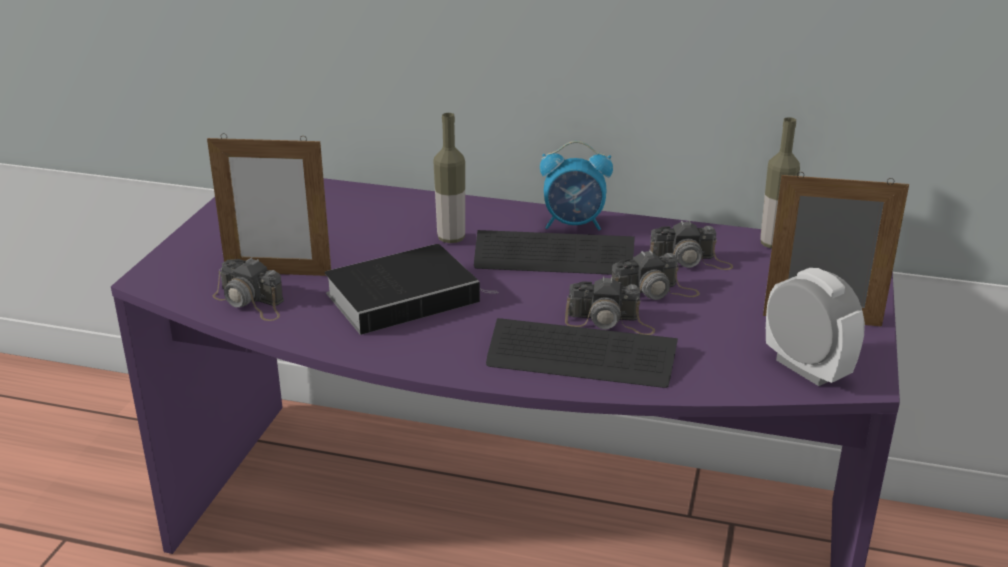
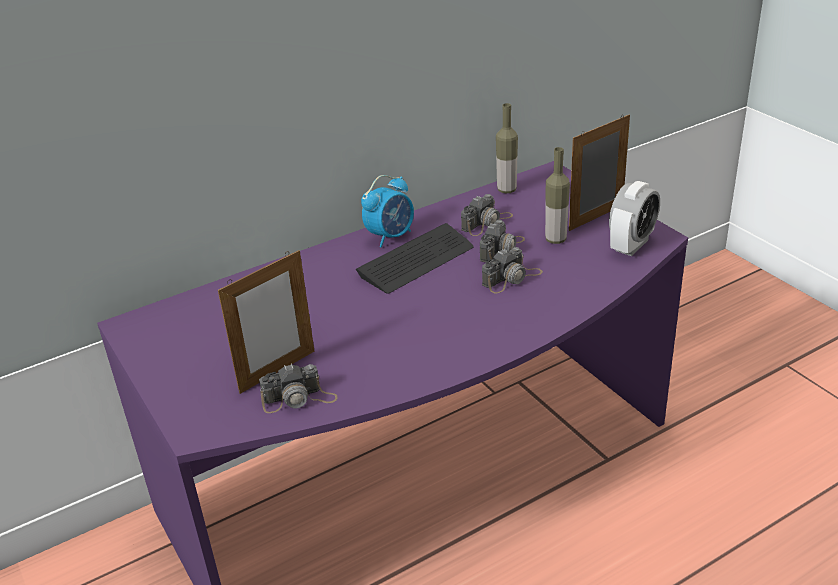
camera: 45 degrees left, 5 degrees up
book [324,244,498,335] -> none
bottle [433,113,465,243] -> bottle moved to [545,147,570,244]
keyboard [486,318,678,388] -> none
alarm clock [766,268,865,386] -> alarm clock turned 120 degrees clockwise [609,181,660,256]

